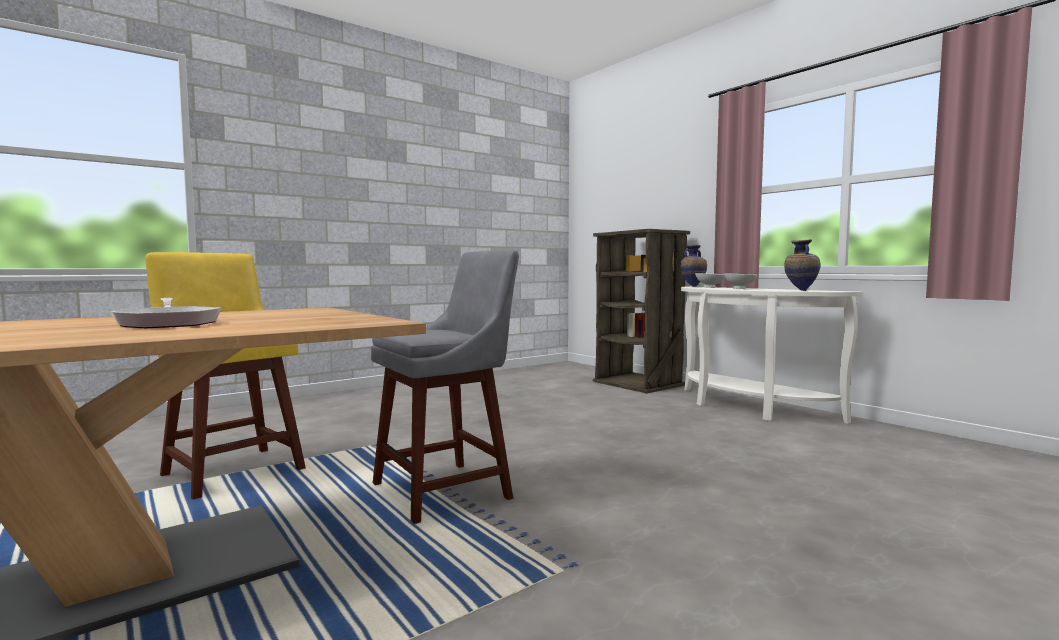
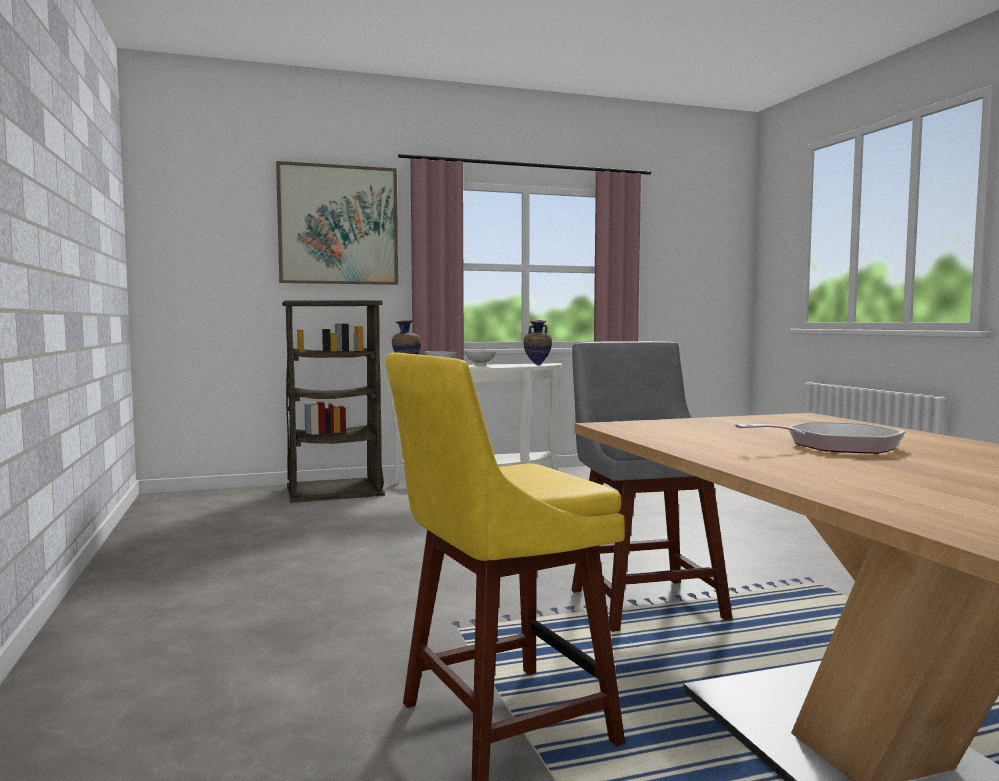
camera: 70 degrees left, 0 degrees up
none -> picture [276,161,398,285]

